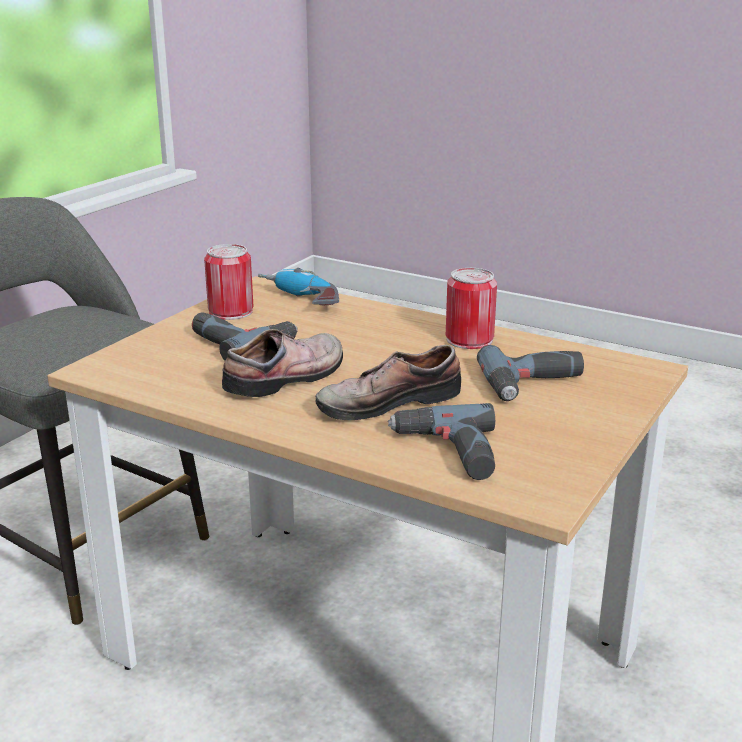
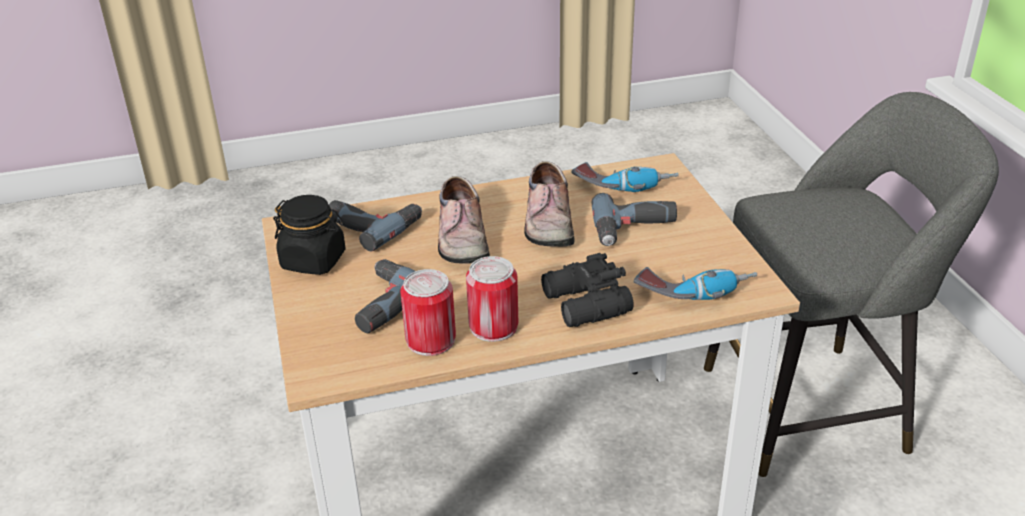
camera: 135 degrees right, 10 degrees up
can [204,244,253,320] -> can moved to [400,269,456,356]
shoe [316,345,461,420] -> shoe turned 150 degrees clockwise [438,176,490,264]
none -> black jar [273,195,345,275]
none -> black binoculars [541,253,634,327]
none -> power drill [572,162,679,192]

